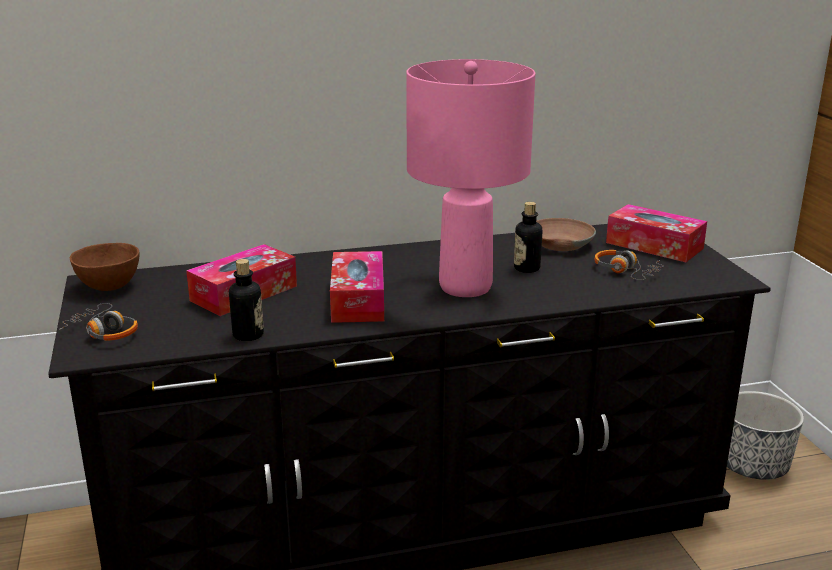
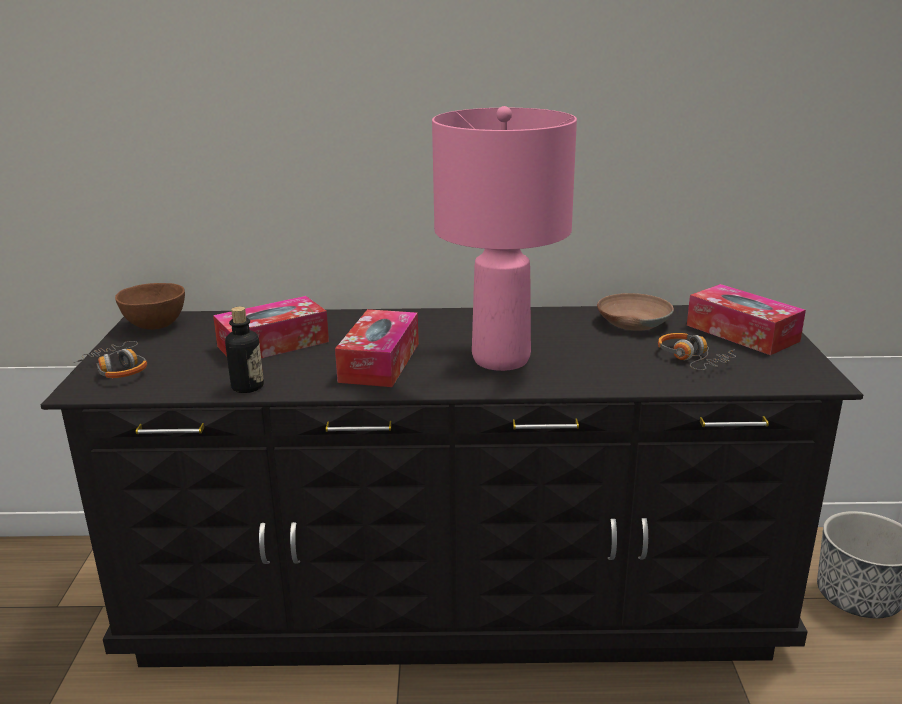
camera: 15 degrees right, 0 degrees up
bottle [514,202,542,273] -> none

